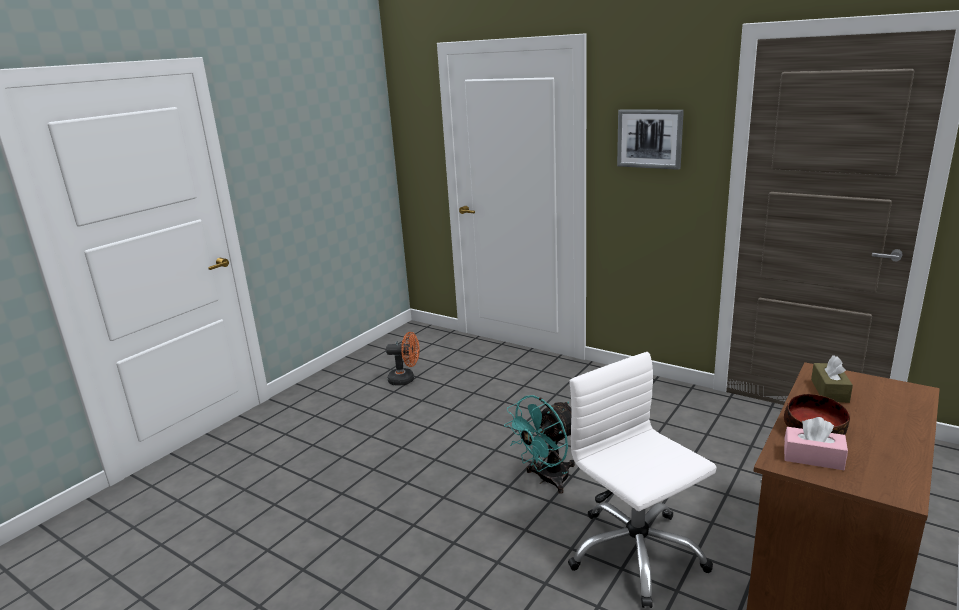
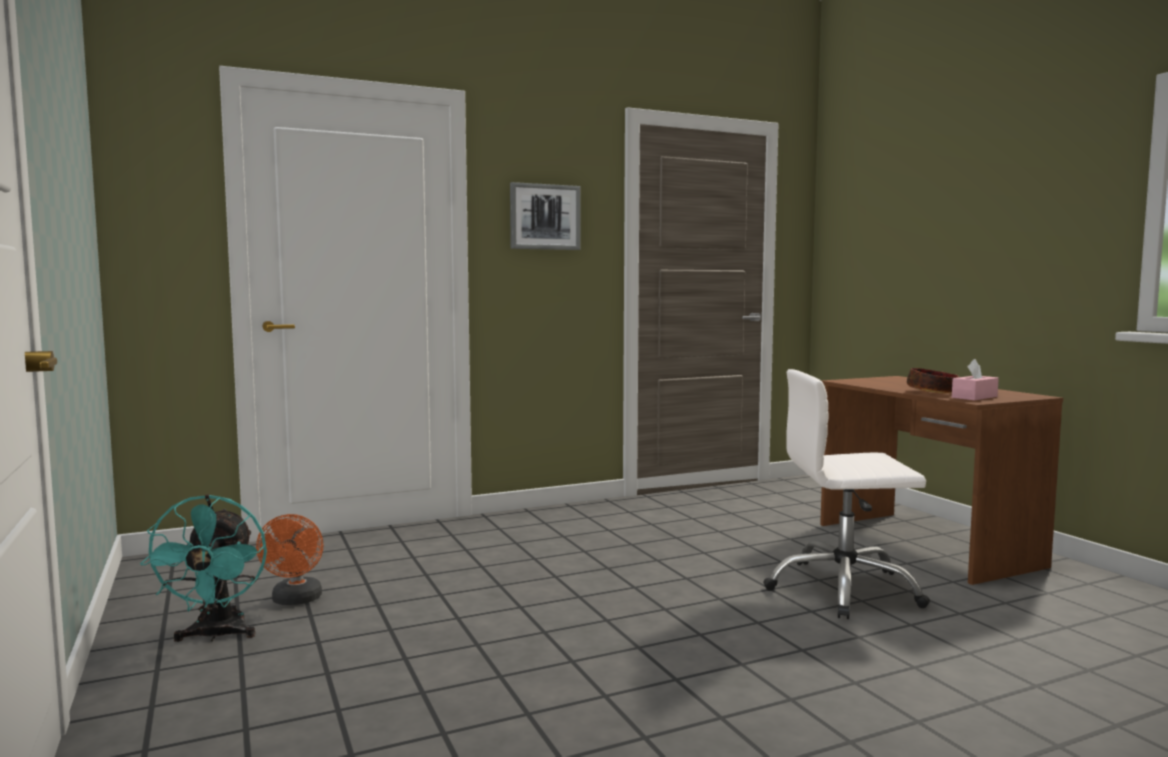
camera: 60 degrees left, 15 degrees down
orange fan [386,332,420,386] -> orange fan turned 135 degrees clockwise [256,514,323,605]
turquoise fan [504,395,575,493] -> turquoise fan moved to [140,494,267,642]
brown tissue box [811,355,853,403] -> none

